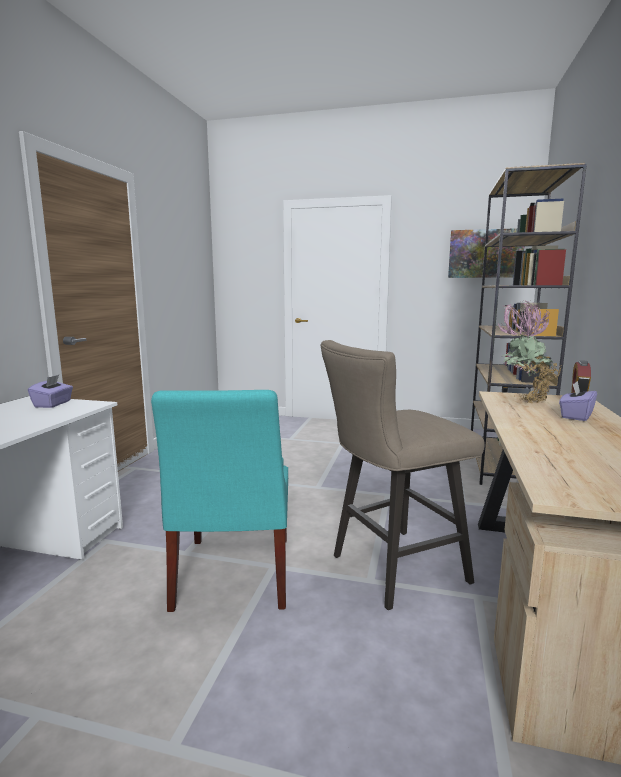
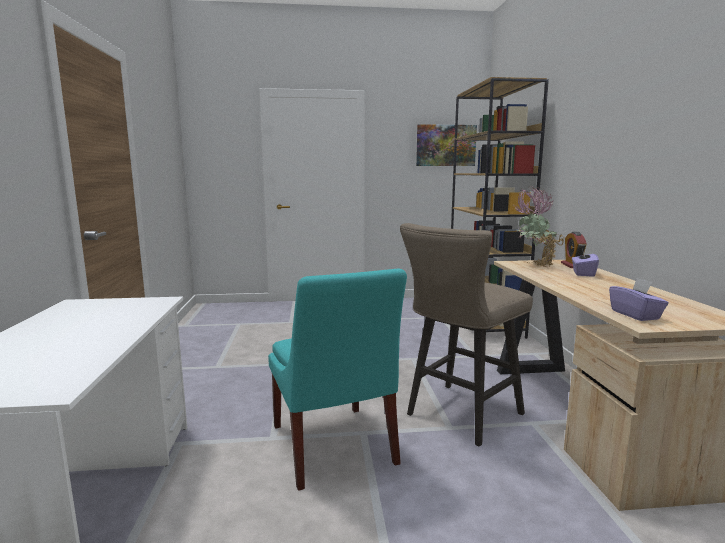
camera: 20 degrees left, 0 degrees up
purple tissue box [28,375,73,408] -> purple tissue box moved to [609,278,669,321]

